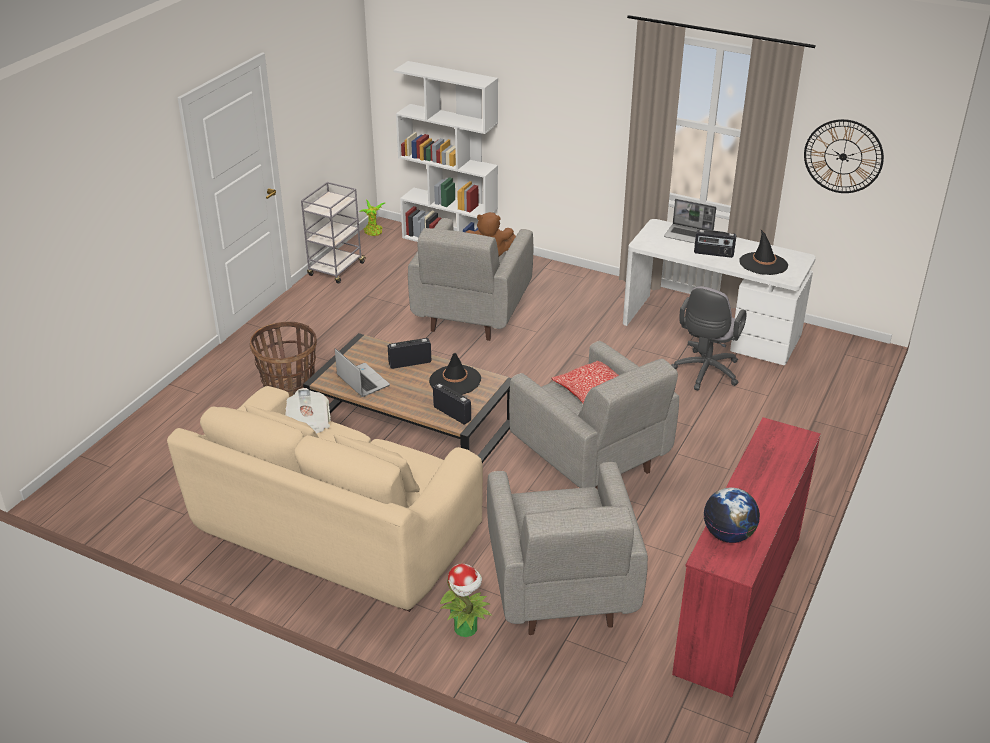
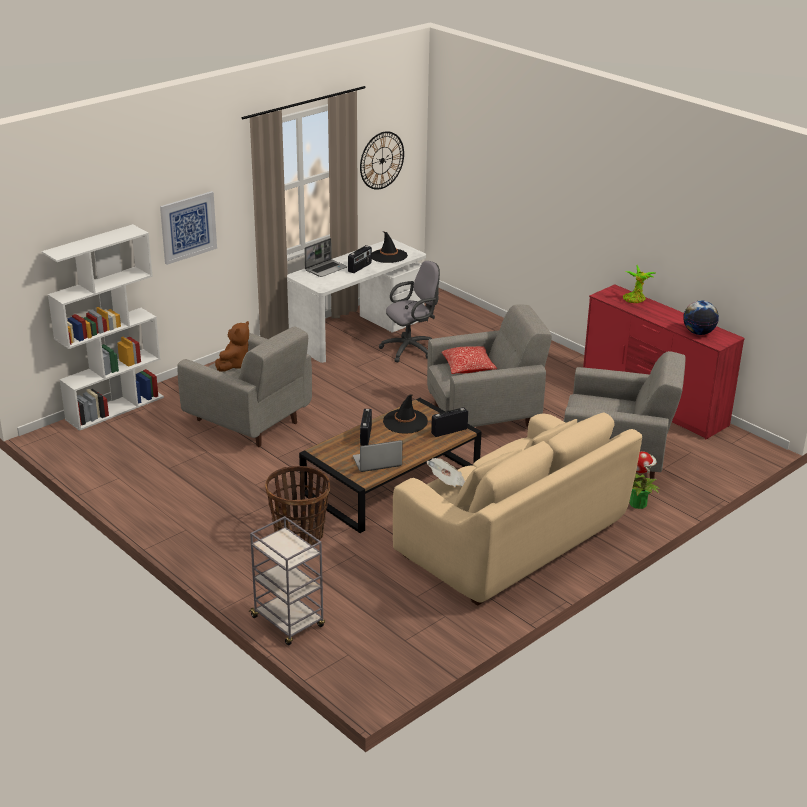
camera: 70 degrees left, 5 degrees down
grey cart [301,182,366,284] -> grey cart moved to [249,516,325,645]
potted plant [359,200,385,236] -> potted plant moved to [623,265,656,303]
grey office chair [671,286,747,391] -> grey office chair turned 75 degrees counterclockwise [379,261,440,362]
none -> picture [160,191,217,265]

